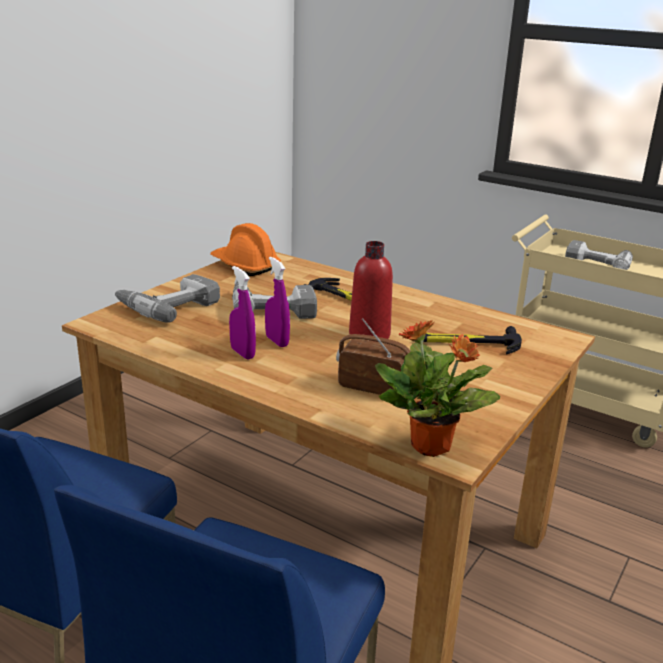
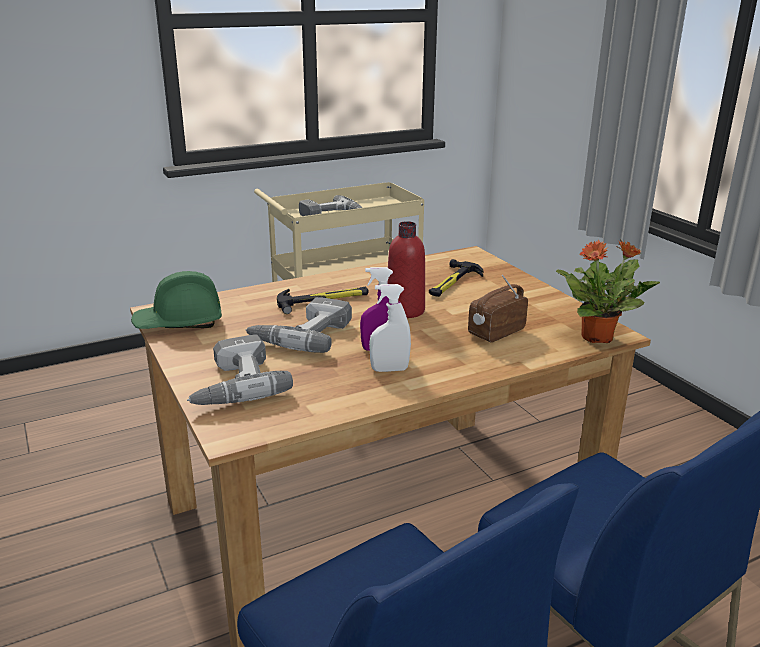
camera: 60 degrees left, 0 degrees up
orange hard hat [210,223,281,276] -> green hard hat [131,271,222,329]
purple spray bottle [229,266,256,359] -> white spray bottle [369,284,411,372]

